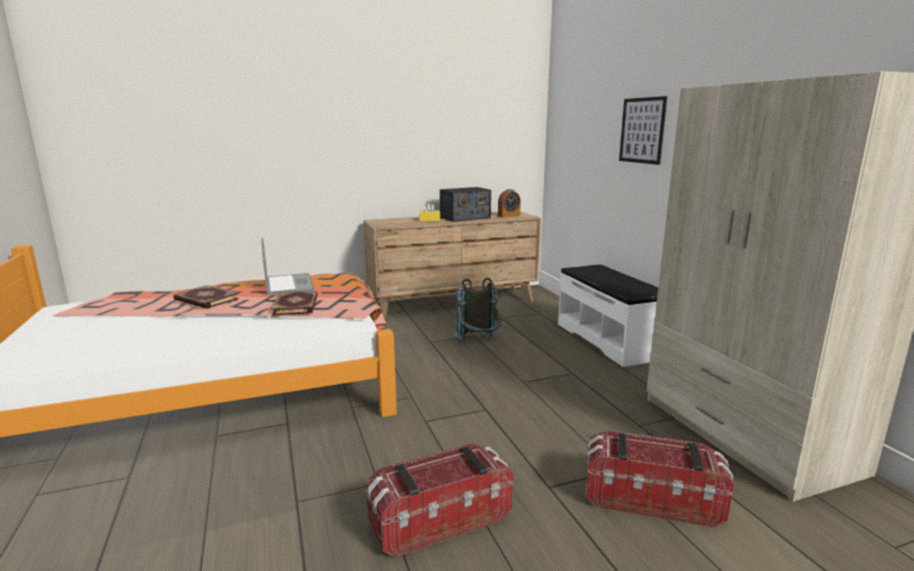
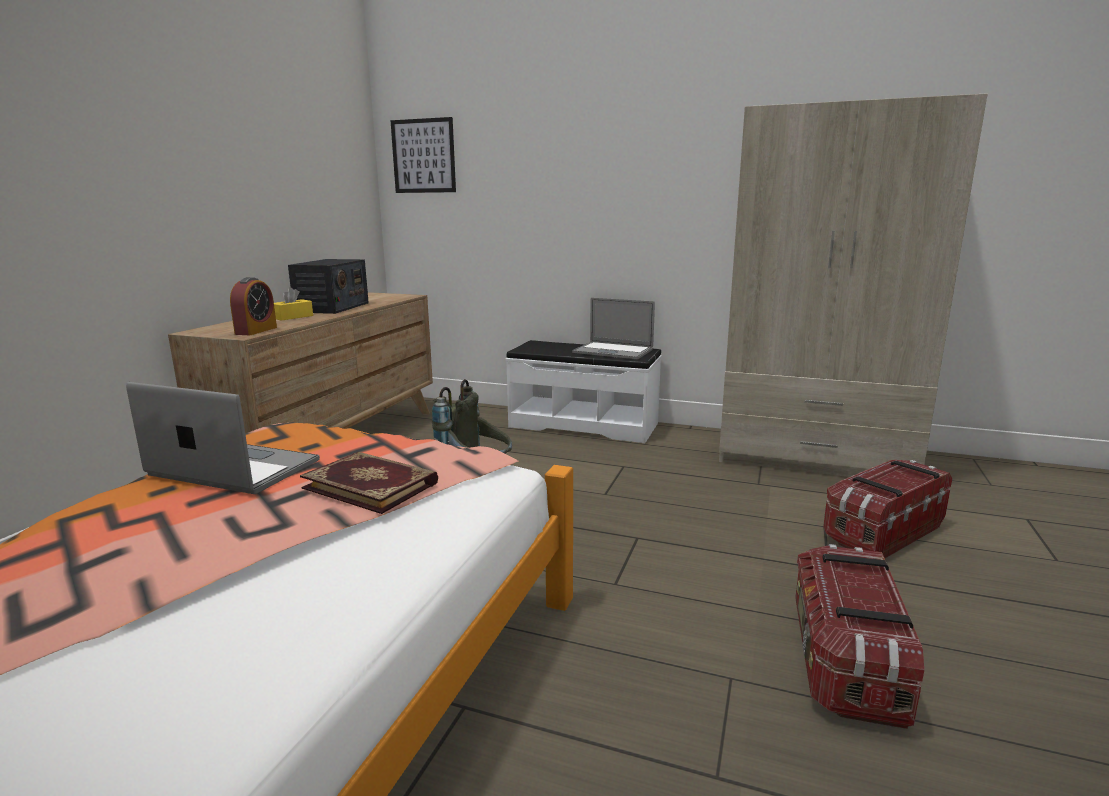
camera: 50 degrees left, 0 degrees up
book [173,285,239,309] -> none
alarm clock [498,189,521,218] -> alarm clock moved to [230,277,277,335]
picture [619,96,667,165] -> picture moved to [390,117,456,193]
none -> laptop [572,298,655,359]

